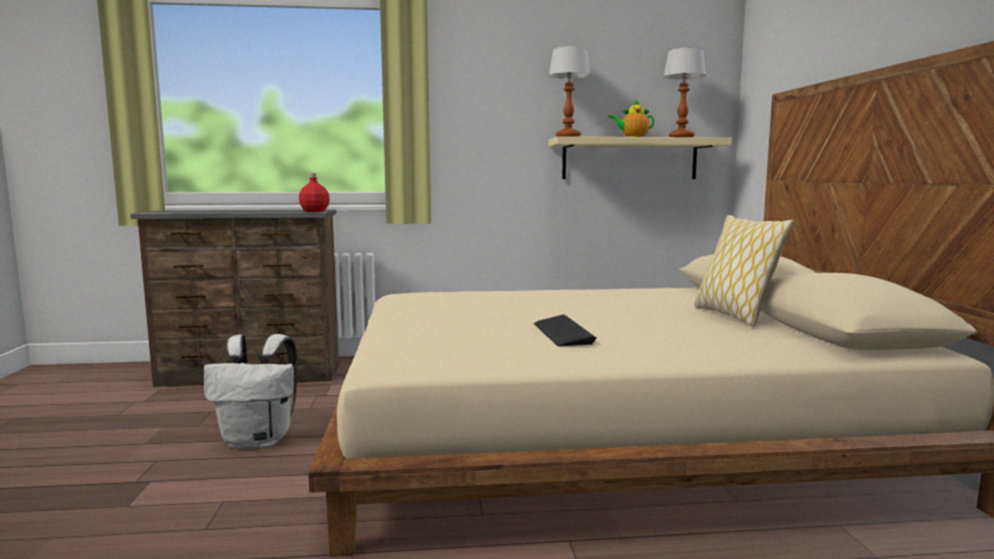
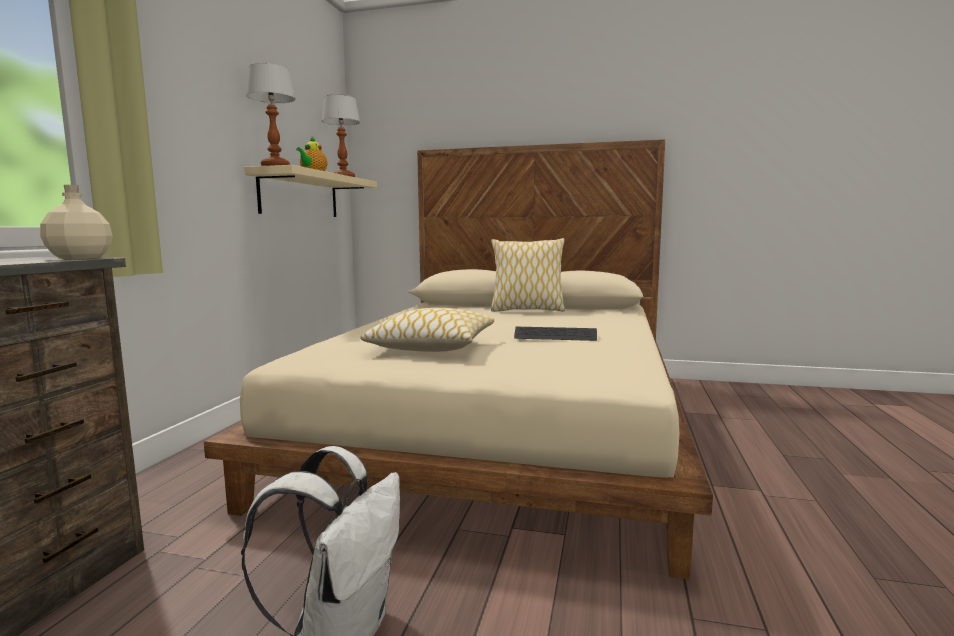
camera: 70 degrees left, 0 degrees up
red bottle [299,173,330,212] -> beige bottle [40,185,112,259]
none -> pillow [361,308,494,352]

